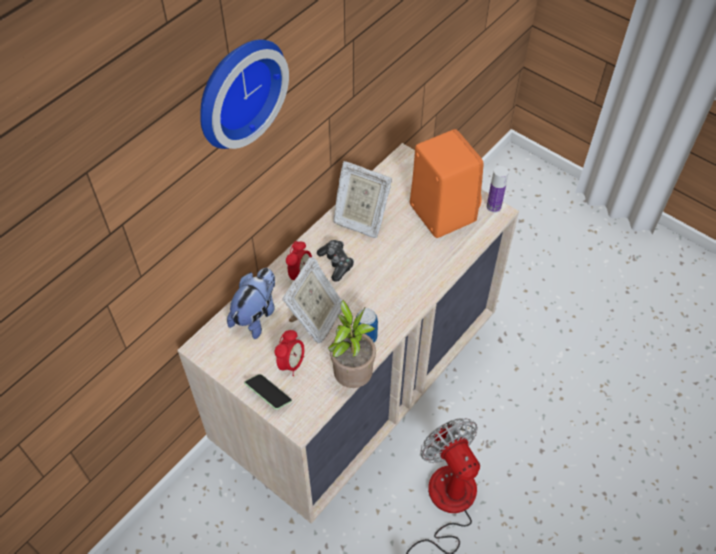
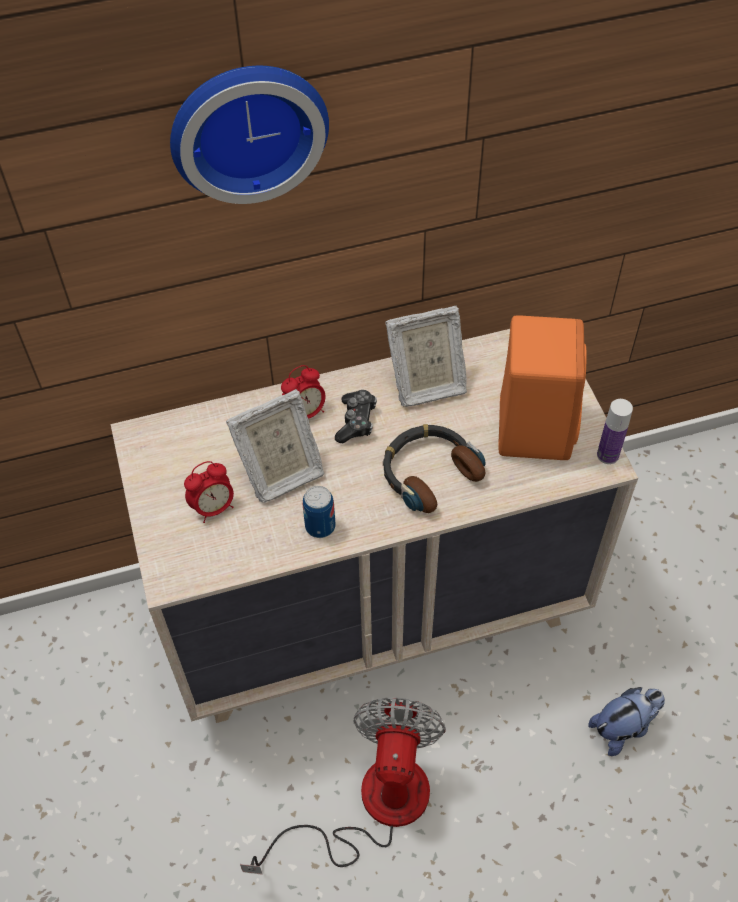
camera: 35 degrees right, 0 degrees up
plush toy [227,268,275,339] -> plush toy moved to [588,687,665,756]
phone [244,374,292,410] -> none
potted plant [328,300,376,388] -> none
picture frame [333,161,392,238] -> picture frame turned 75 degrees counterclockwise [385,305,467,407]
none -> headphones [383,424,485,513]

